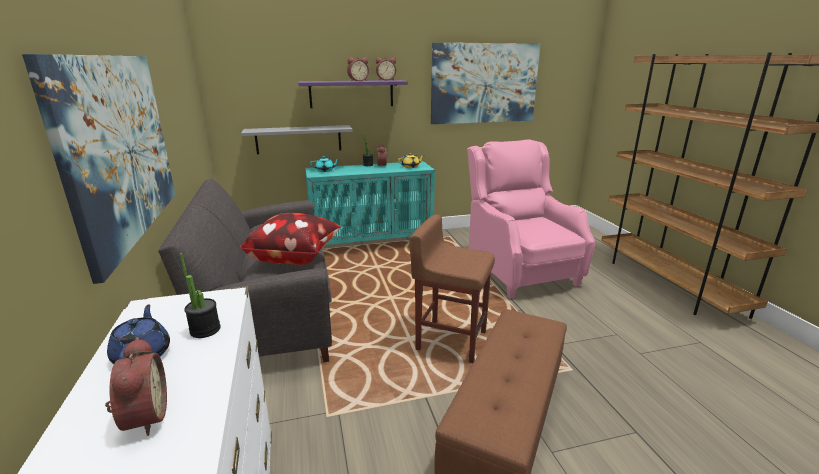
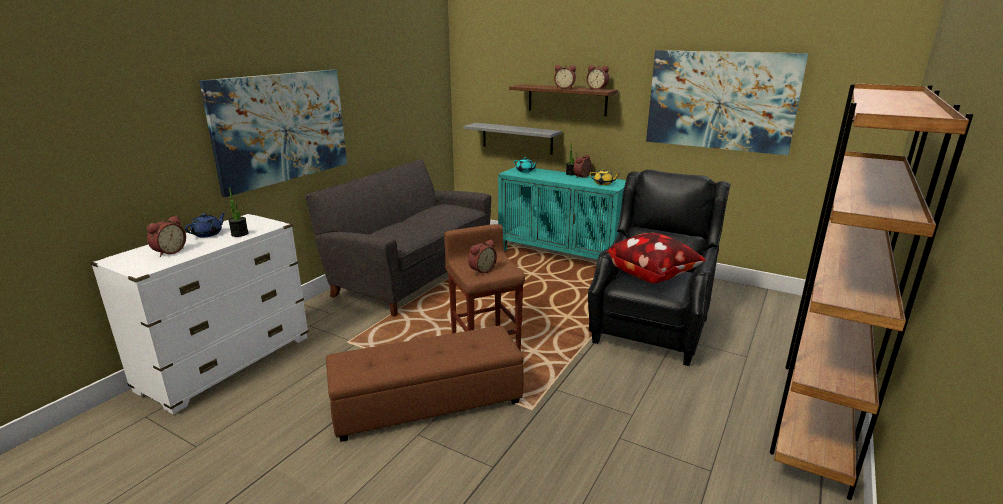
camera: 45 degrees right, 0 degrees up
pillow [239,213,341,265] -> pillow moved to [606,233,706,284]
purple shelf [298,80,408,108] -> brown shelf [509,84,618,116]
pink armchair [467,139,595,299] -> black armchair [588,170,731,366]
none -> alarm clock [468,240,497,275]

